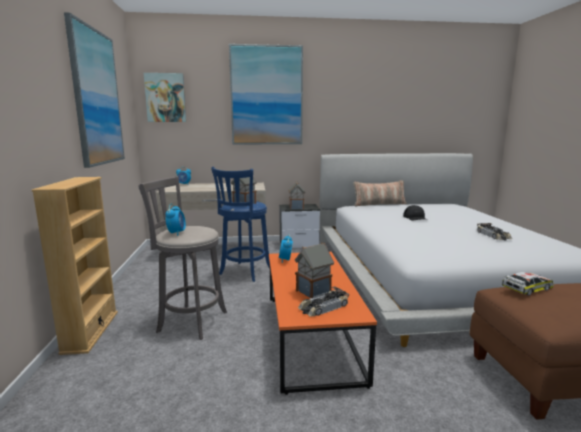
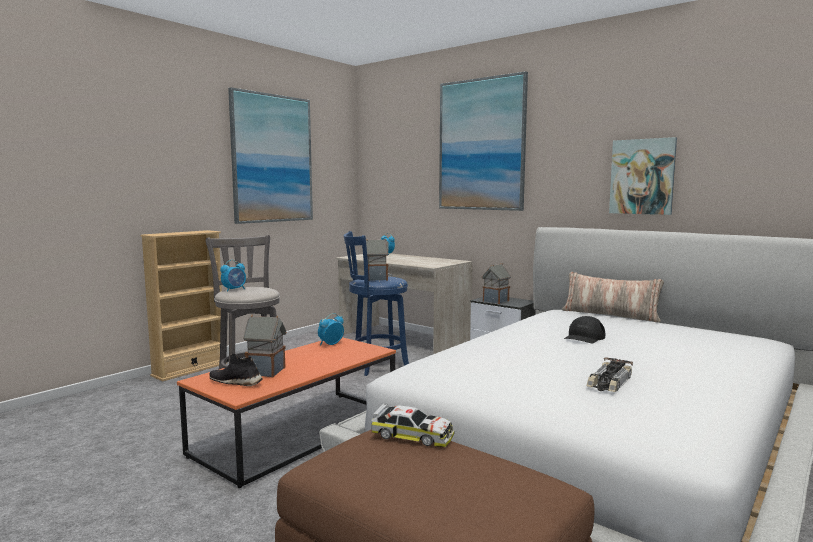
camera: 45 degrees right, 5 degrees down
picture [144,73,186,122] -> picture moved to [609,137,677,215]
toy car [298,287,349,317] -> black shoe [209,354,263,386]

